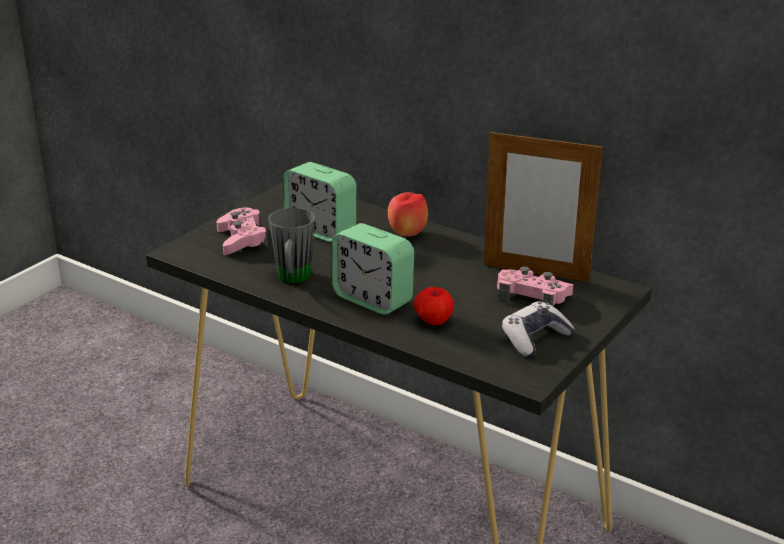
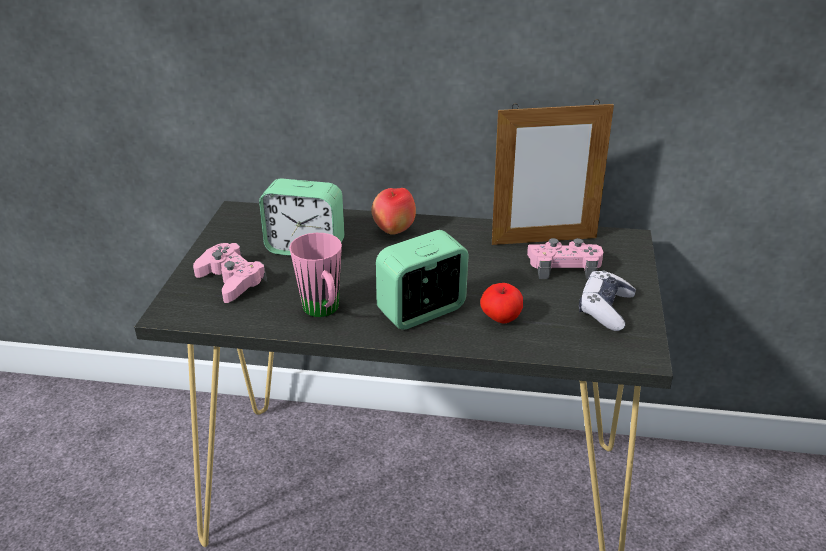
camera: 25 degrees left, 5 degrees up
grey mug [269,207,315,283] -> pink mug [289,233,342,317]
alarm clock [332,223,414,315] -> alarm clock turned 135 degrees clockwise [376,230,469,330]

